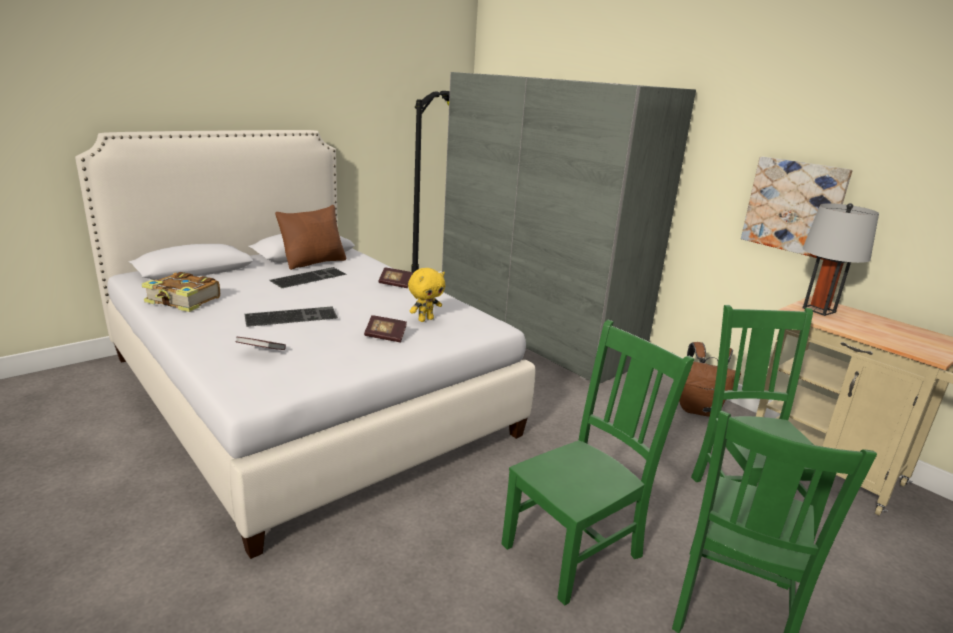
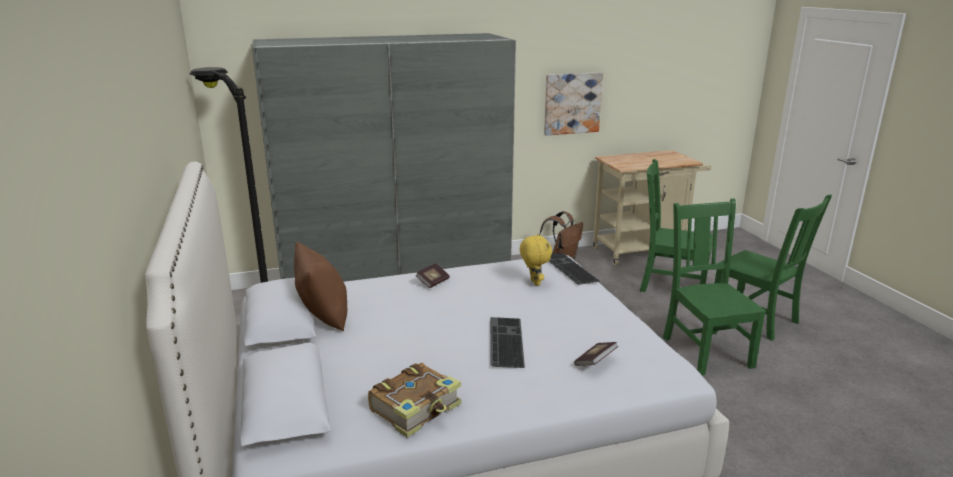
camera: 65 degrees left, 0 degrees up
keyboard [270,267,347,288] -> keyboard moved to [548,253,600,285]
book [364,315,407,342] -> none
grey table lamp [802,203,879,316] -> none

